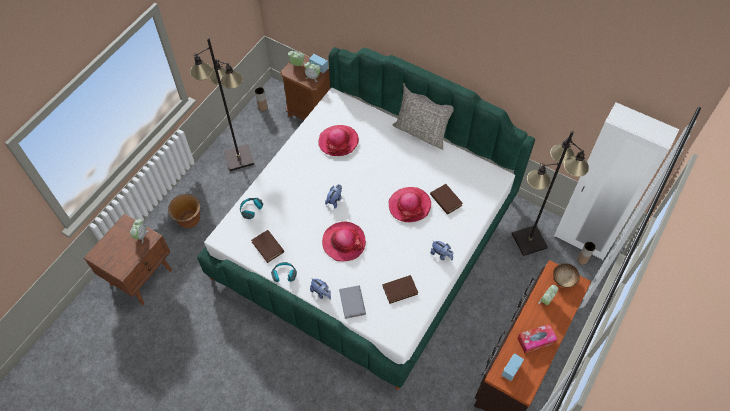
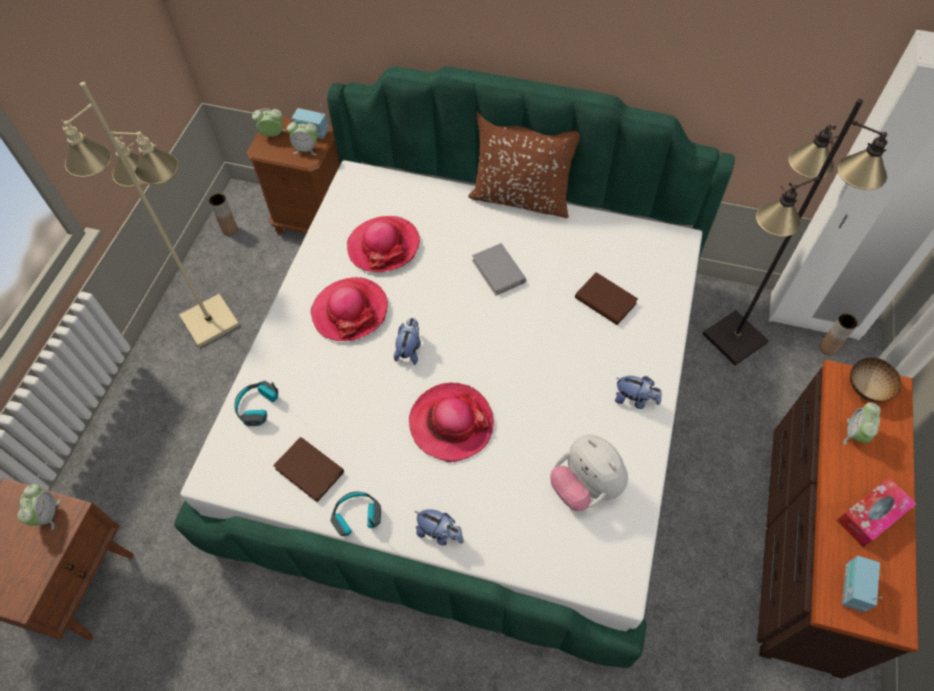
camera: 15 degrees left, 0 degrees up
brown planter [168,194,200,228] -> none
black floor lamp [190,38,254,171] -> beige floor lamp [61,82,240,347]
grey book [339,286,366,319] -> grey book moved to [472,243,526,296]
brown book [382,275,418,304] -> plush toy [550,435,628,511]
hat [388,187,431,222] -> hat moved to [310,277,388,341]
grey pillow [393,83,454,150] -> brown pillow [468,112,580,218]

